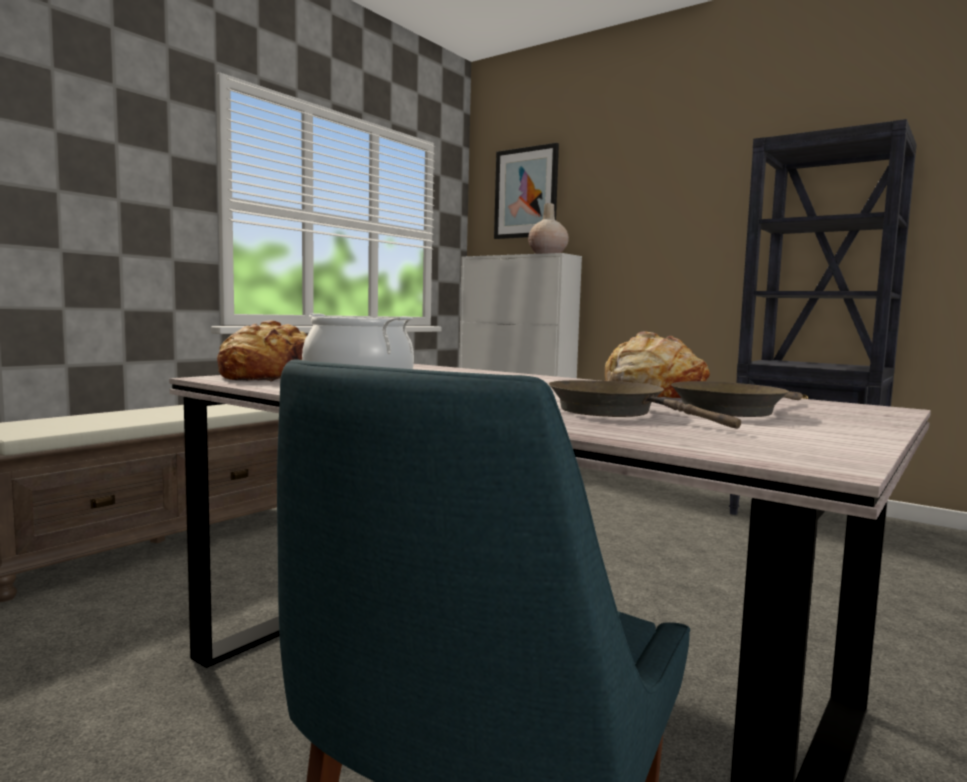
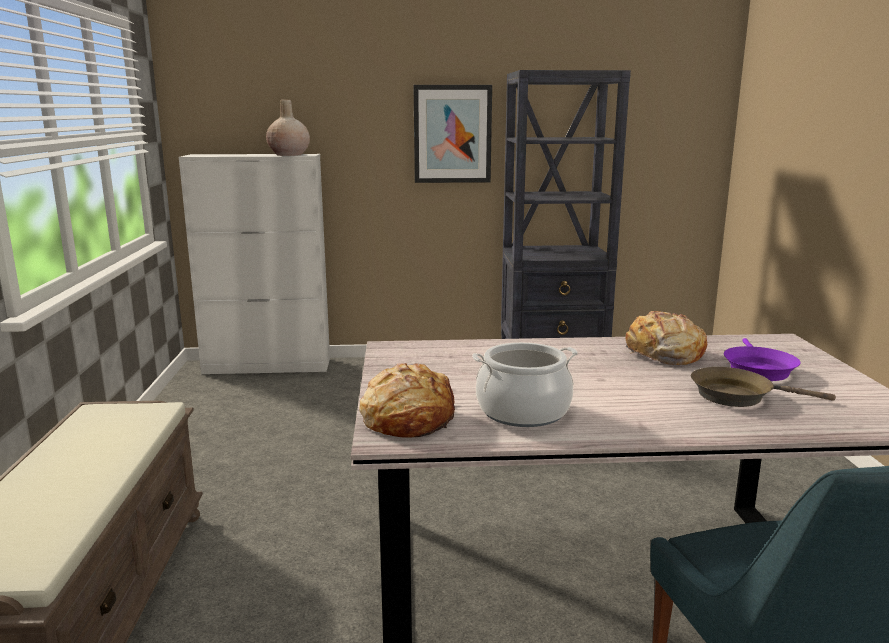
camera: 40 degrees left, 10 degrees up
picture [494,143,559,239] -> picture moved to [414,85,492,183]
brown frying pan [671,381,803,417] -> purple frying pan [724,338,801,381]

